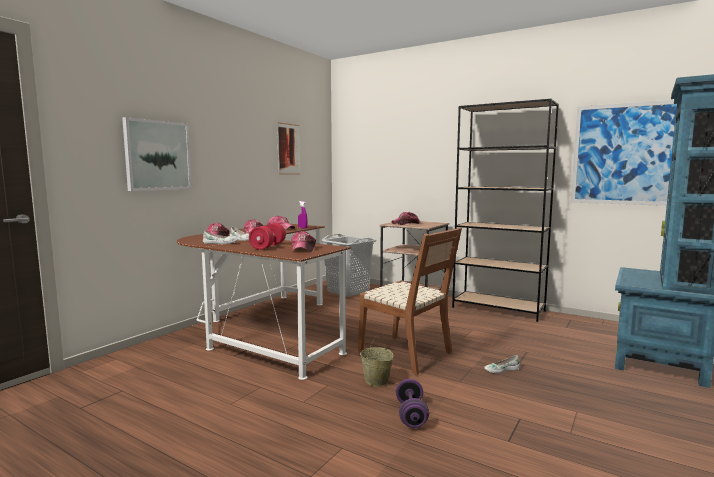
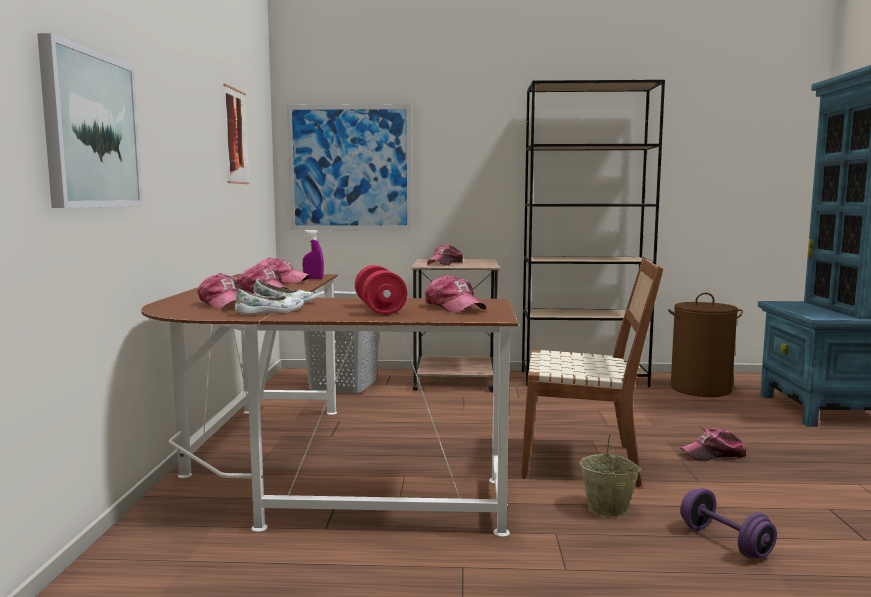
camera: 30 degrees left, 0 degrees up
white shoe [484,355,520,373] -> cap [680,428,747,461]
picture [571,100,677,206] -> picture moved to [287,104,412,230]
none -> brown laundry basket [668,292,743,397]

